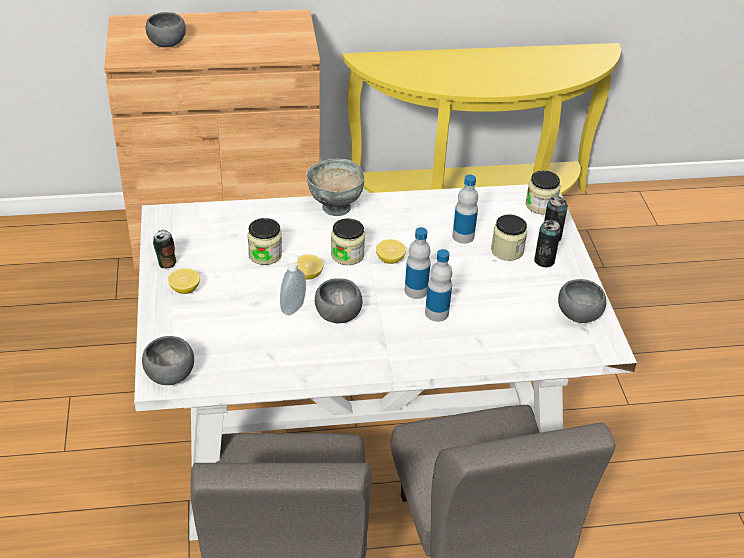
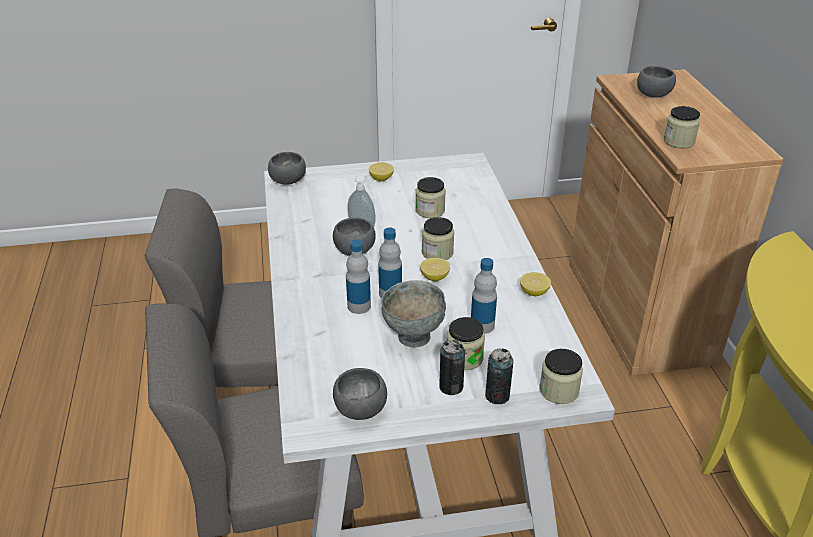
camera: 90 degrees right, 5 degrees down
can [153,230,176,268] -> none
lemon [297,255,323,280] -> lemon moved to [520,272,551,296]
grey bowl [306,159,364,216] -> grey bowl moved to [381,280,446,347]
none -> jar [664,106,700,148]

